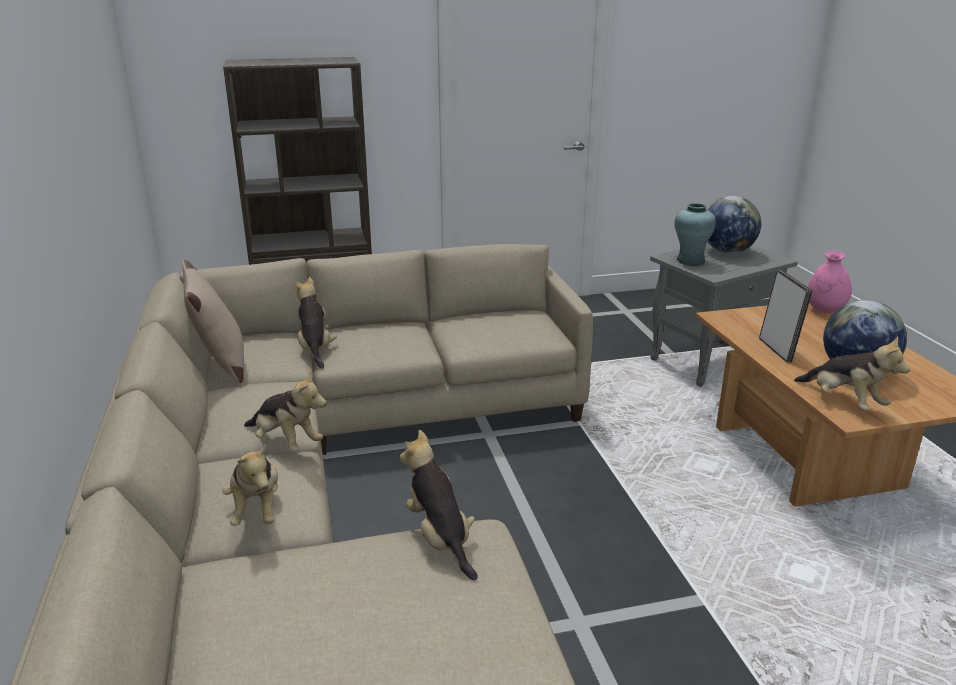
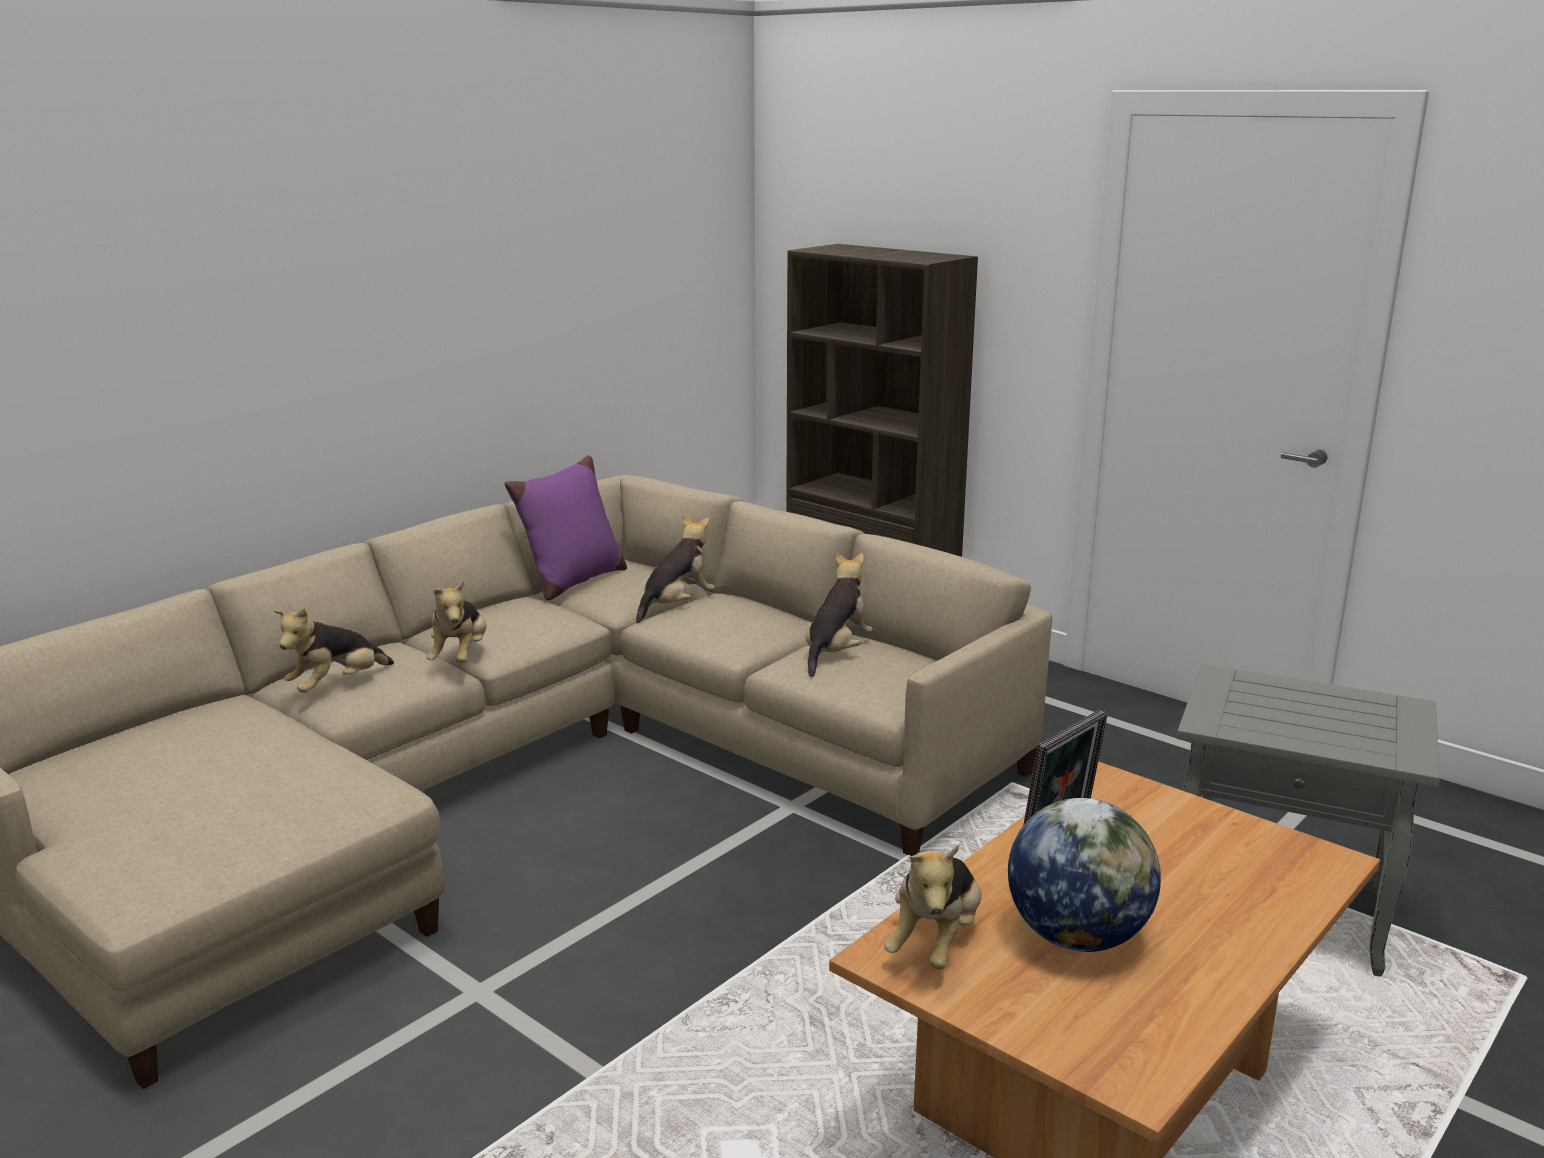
camera: 55 degrees right, 5 degrees down
beige pillow [182,260,244,383] -> purple pillow [505,455,627,601]
plush toy [400,430,478,580] -> plush toy moved to [806,552,873,677]
turquoise vase [674,203,716,266] -> none
globe [708,196,761,254] -> none
pink vase [808,250,852,313] -> none

